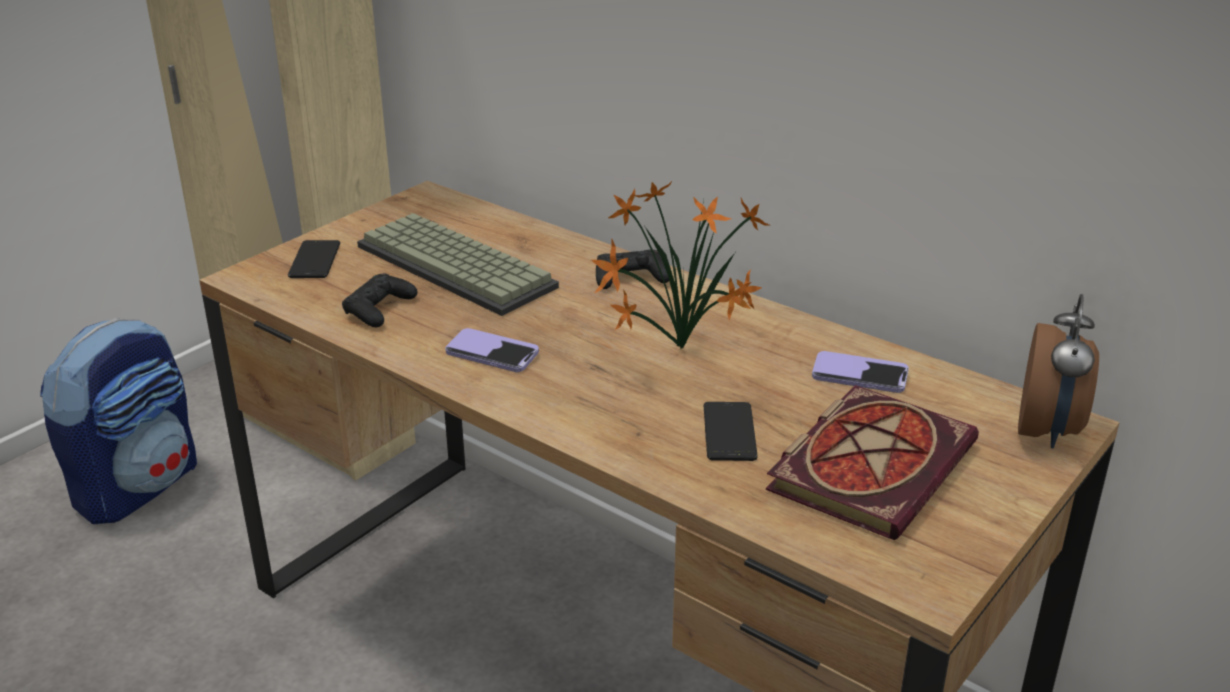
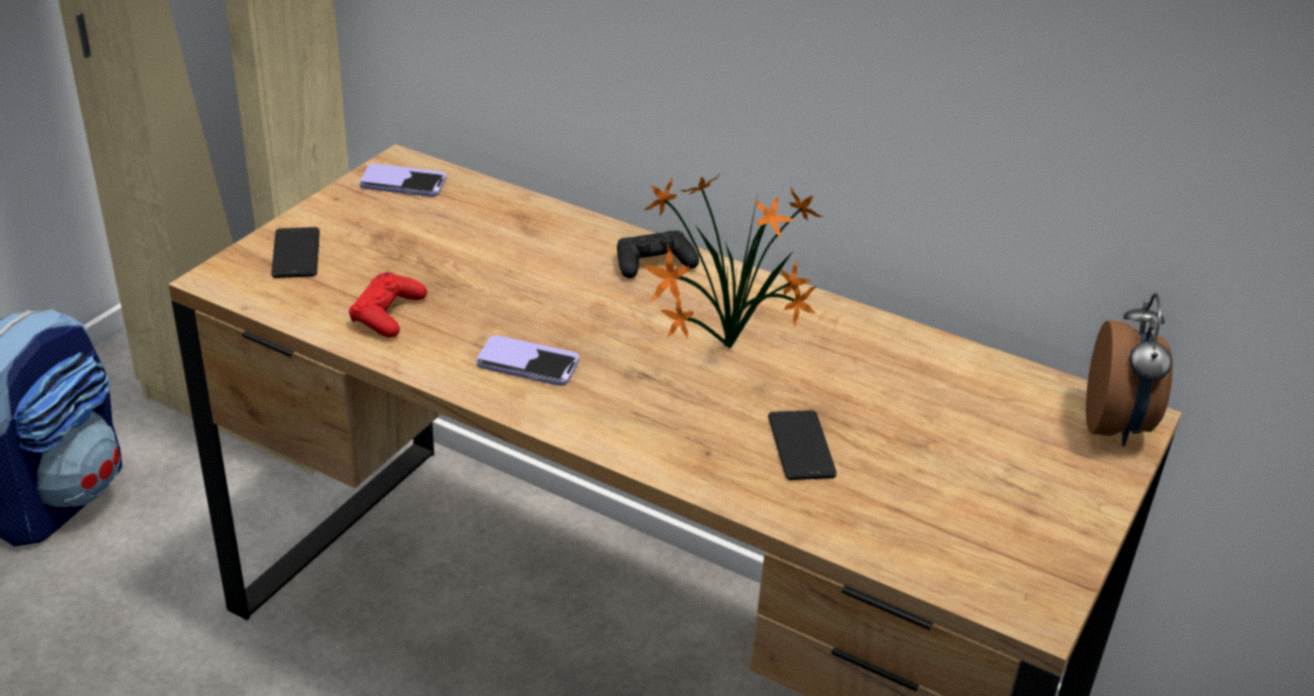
camera: 10 degrees left, 5 degrees up
black game controller [342,273,418,327] -> red game controller [349,272,427,337]
keyboard [357,213,559,316] -> none
book [766,385,979,540] -> none
phone [812,351,909,393] -> phone moved to [359,163,446,197]

